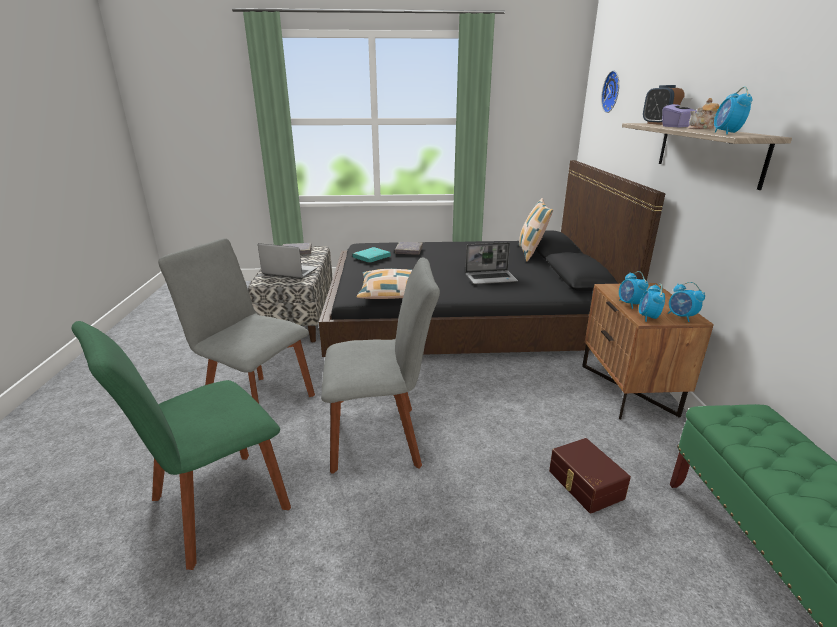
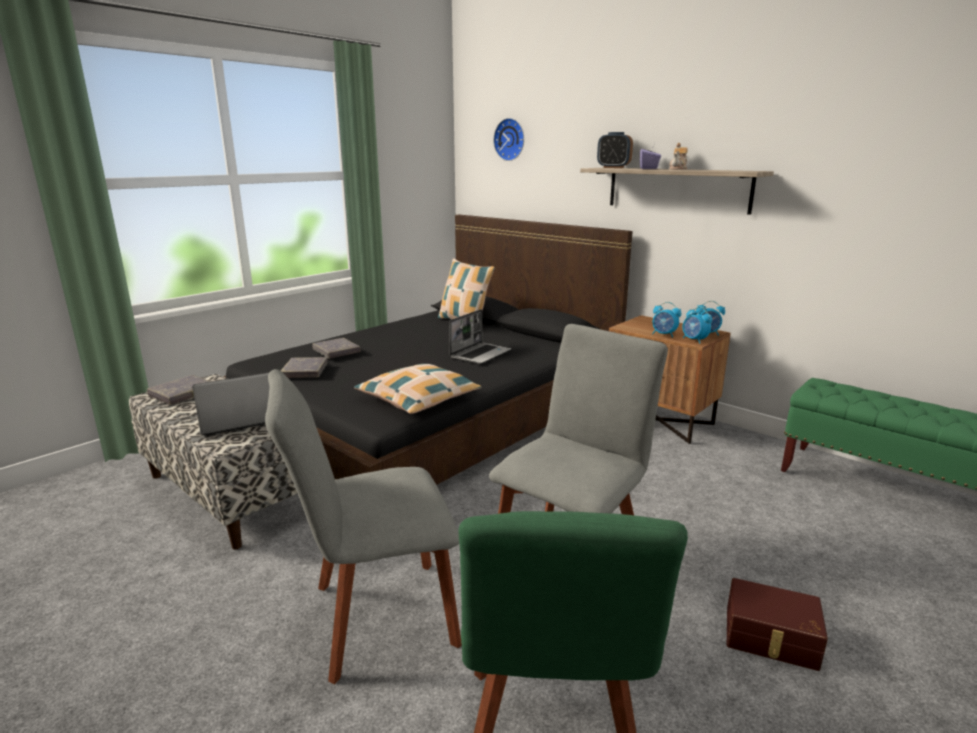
camera: 45 degrees left, 5 degrees down
turquoise book [352,247,391,263] -> grey book [280,357,328,378]
brown storage box [549,438,631,514] -> brown storage box moved to [727,578,828,671]
alarm clock [714,86,752,134] -> none

